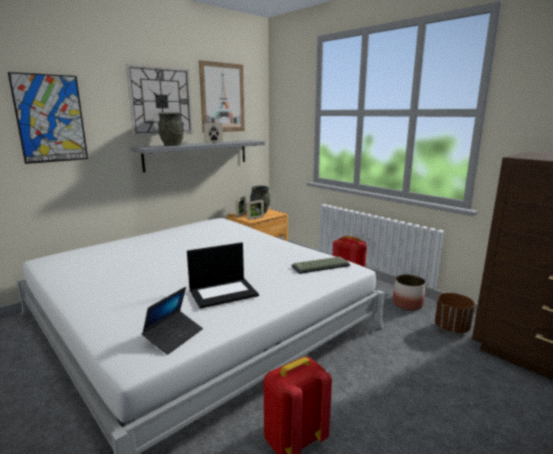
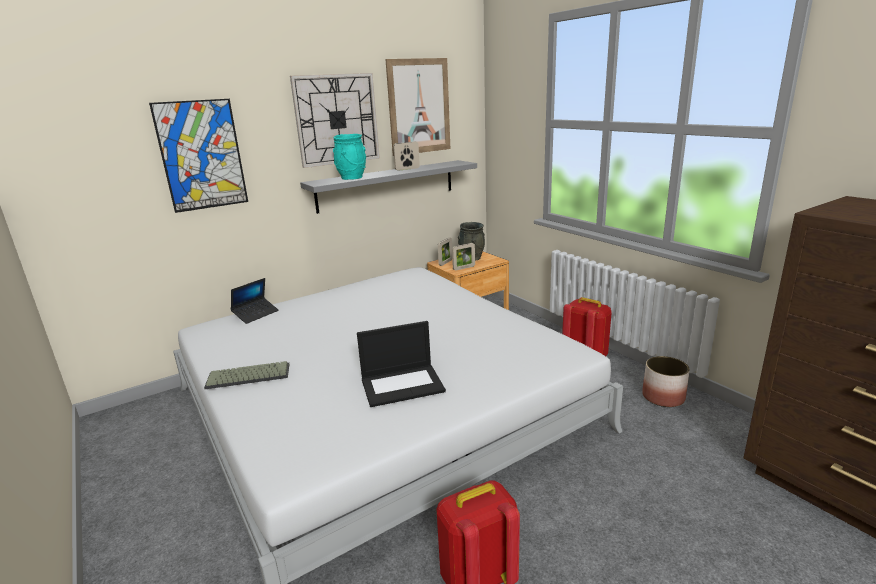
camera: 10 degrees right, 5 degrees up
laptop [142,287,203,355] -> laptop moved to [231,278,279,324]
grey vase [158,112,184,146] -> turquoise vase [333,134,366,180]
keyboard [291,257,350,274] -> keyboard moved to [204,361,289,389]
brown planter [435,293,475,333] -> none

